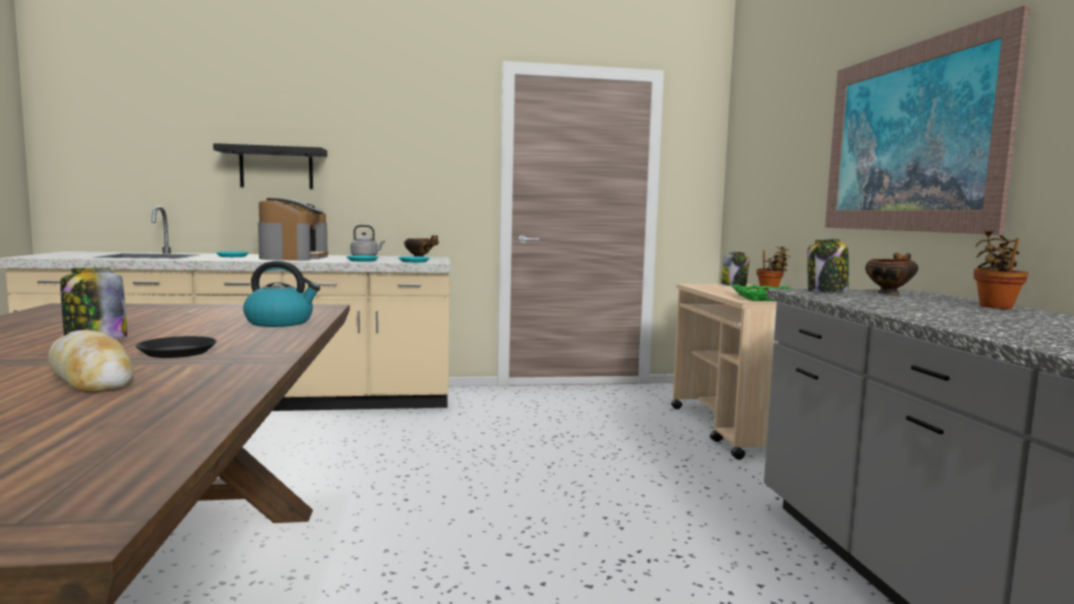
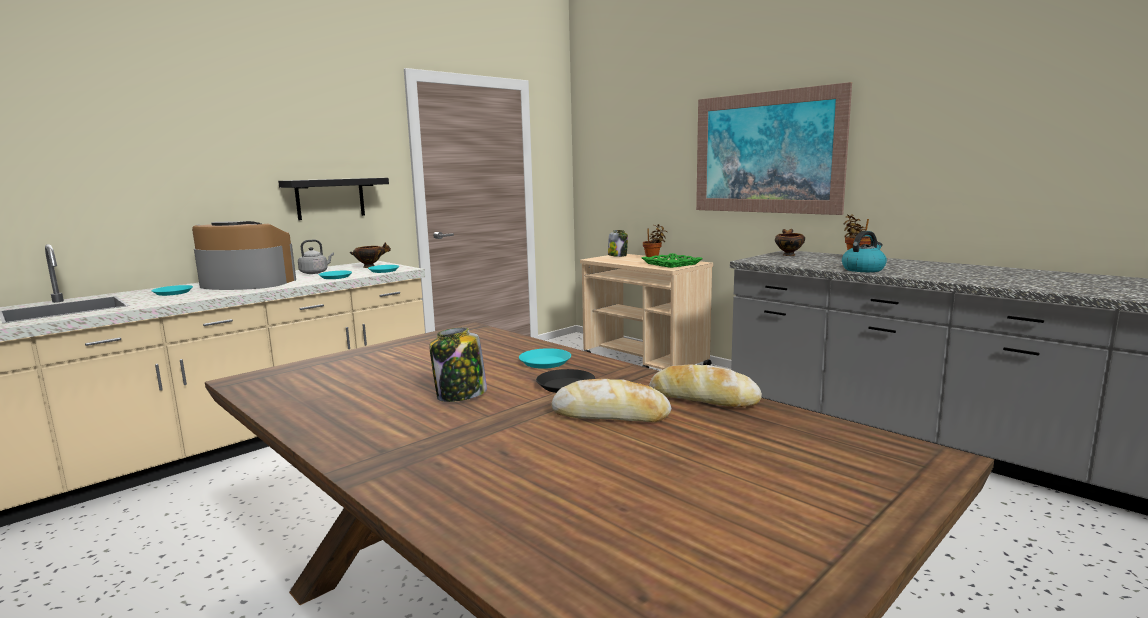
camera: 35 degrees left, 5 degrees up
black shelf [213,143,327,189] -> black shelf moved to [278,178,389,220]
kettle [243,261,320,327] -> kettle moved to [842,231,887,272]
coffee machine [258,198,328,261] -> coffee machine turned 45 degrees counterclockwise [192,221,296,290]
jar [807,239,849,292] -> none
none -> turquoise plate [519,348,571,369]
none -> bread [649,365,762,408]

